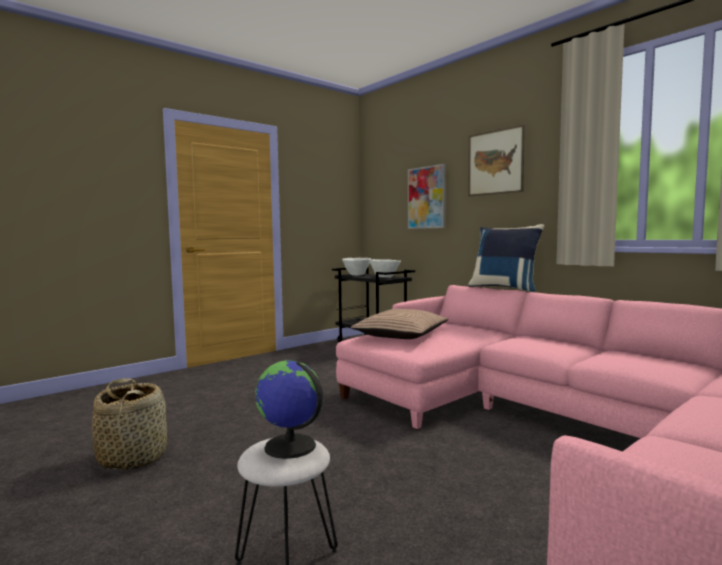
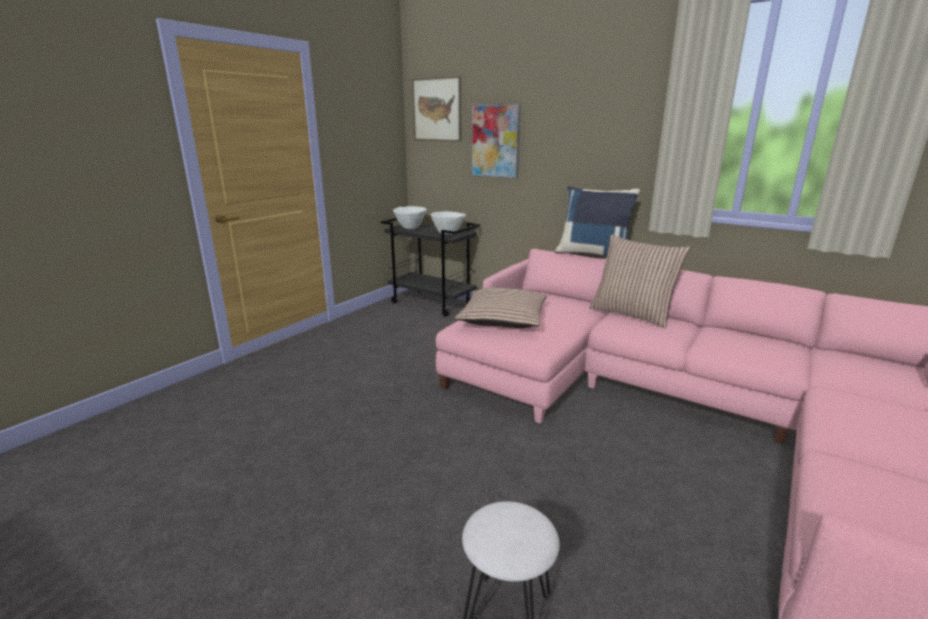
camera: 15 degrees left, 15 degrees up
basket [92,378,167,470] -> none
globe [255,360,324,459] -> none
picture [468,125,525,196] -> picture moved to [412,76,461,142]
none -> pillow [589,235,691,329]

